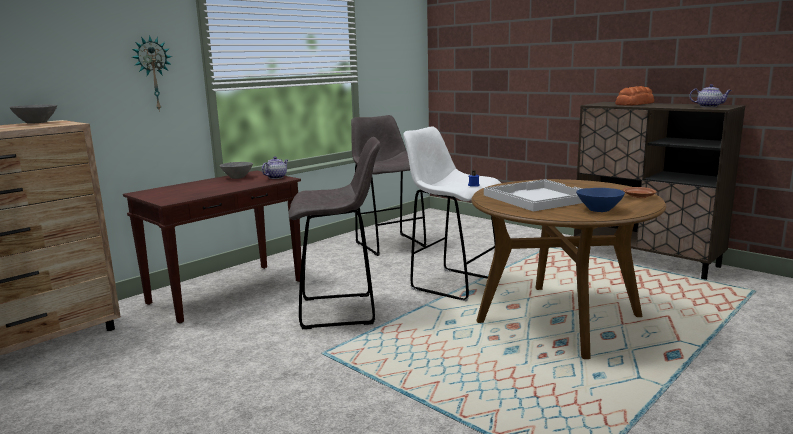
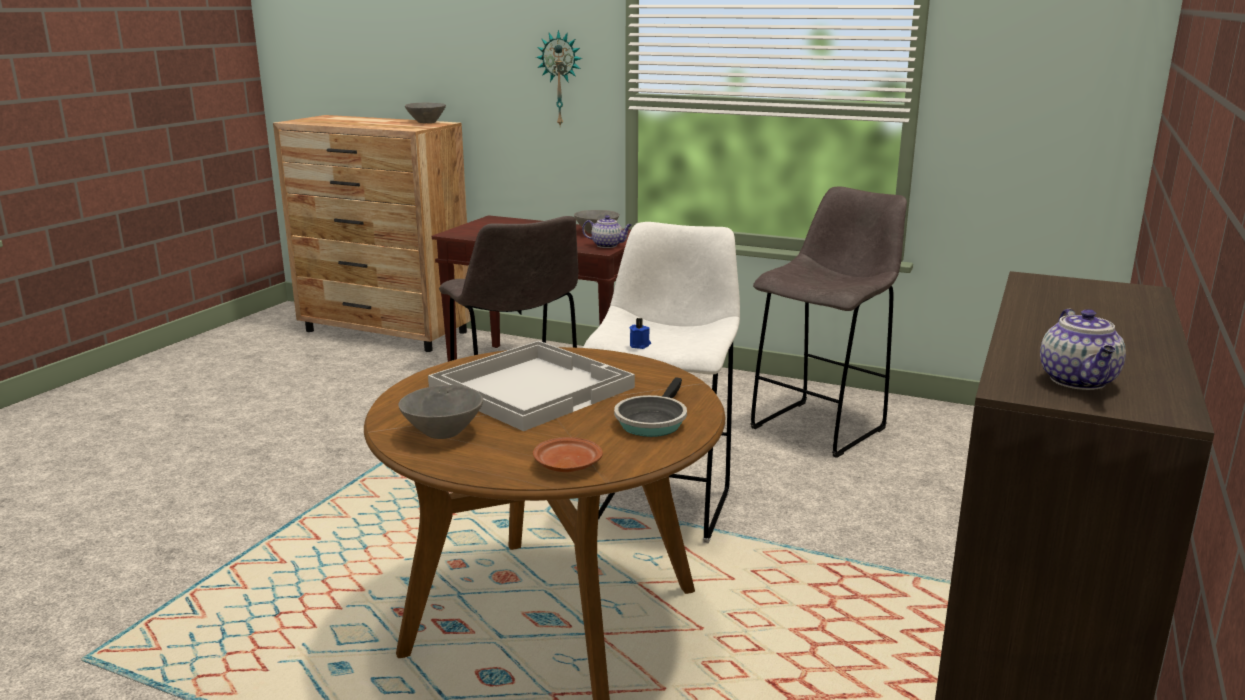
camera: 70 degrees right, 5 degrees up
blue bowl [576,188,625,212] -> grey bowl [399,385,483,439]
bread [615,86,654,106] -> none
none -> frying pan [614,377,687,437]

